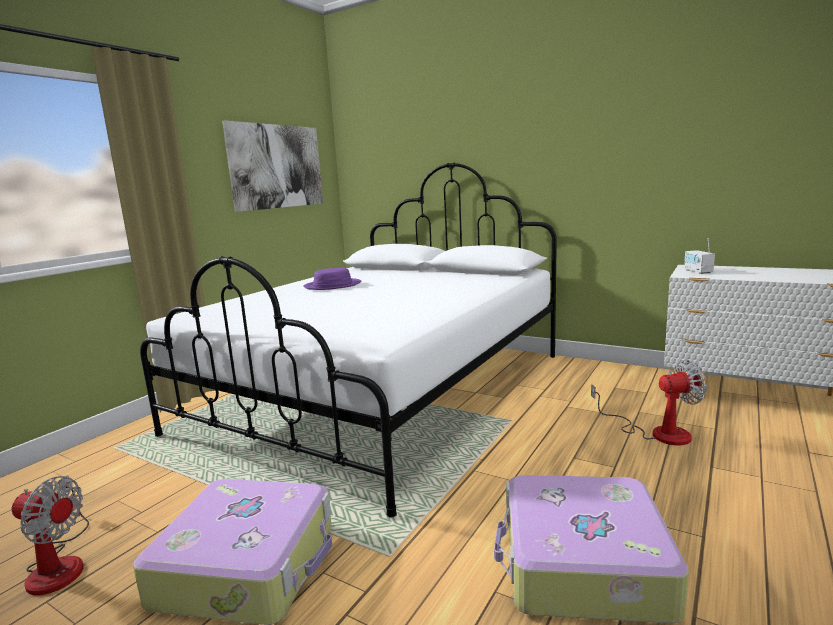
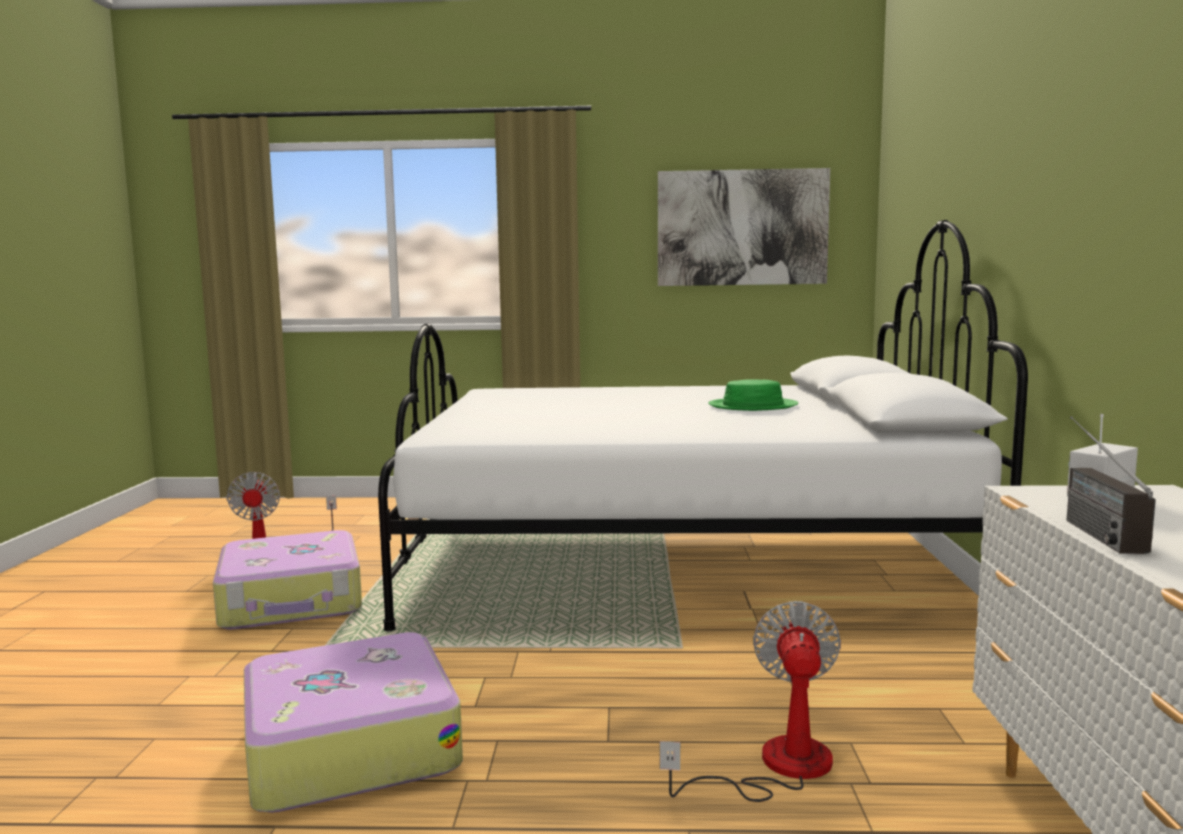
camera: 60 degrees right, 5 degrees down
purple hat [303,268,361,290] -> none
fan [591,360,707,445] -> fan turned 135 degrees counterclockwise [660,601,841,802]
none -> green hat [708,380,798,411]
none -> radio [1067,416,1156,554]

